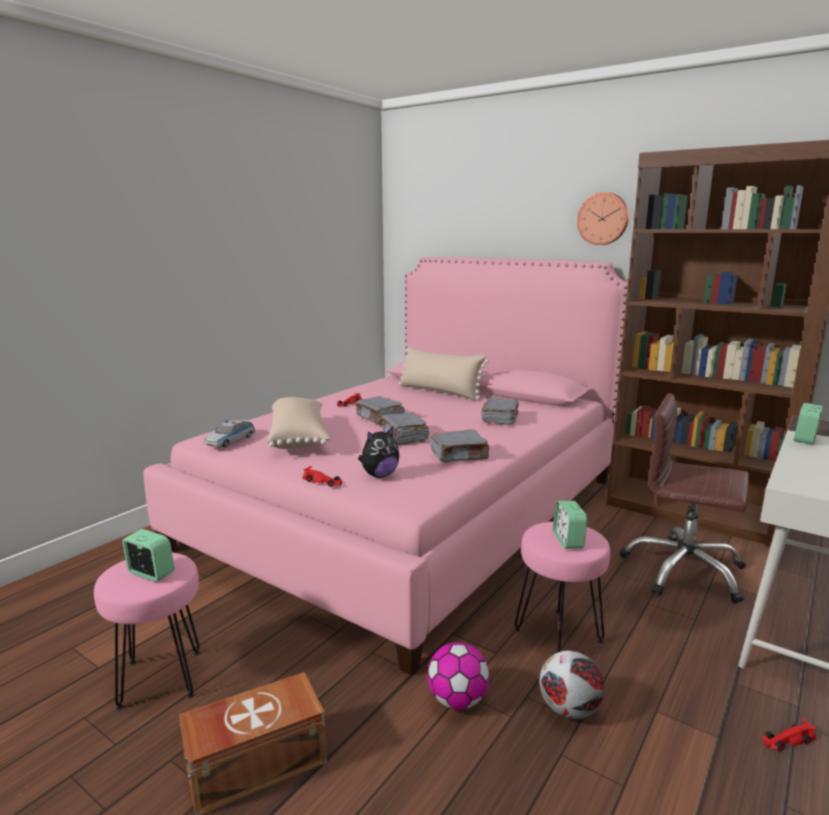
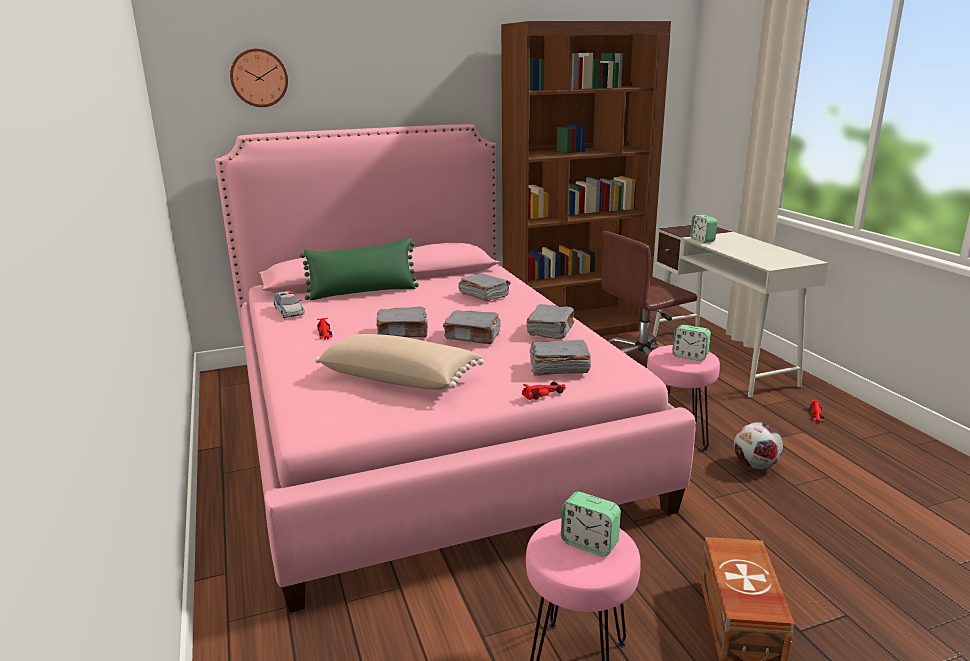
camera: 55 degrees left, 5 degrees up
alarm clock [122,529,174,582] -> alarm clock turned 120 degrees counterclockwise [561,492,621,557]
toy car [204,420,255,448] -> toy car moved to [274,291,305,318]
plush toy [358,427,399,478] -> grey book [530,340,591,376]
beige pillow [398,347,489,400] -> green pillow [300,238,419,300]
football [427,642,489,710] -> none
wall clock [577,192,629,245] -> wall clock moved to [230,49,288,107]

